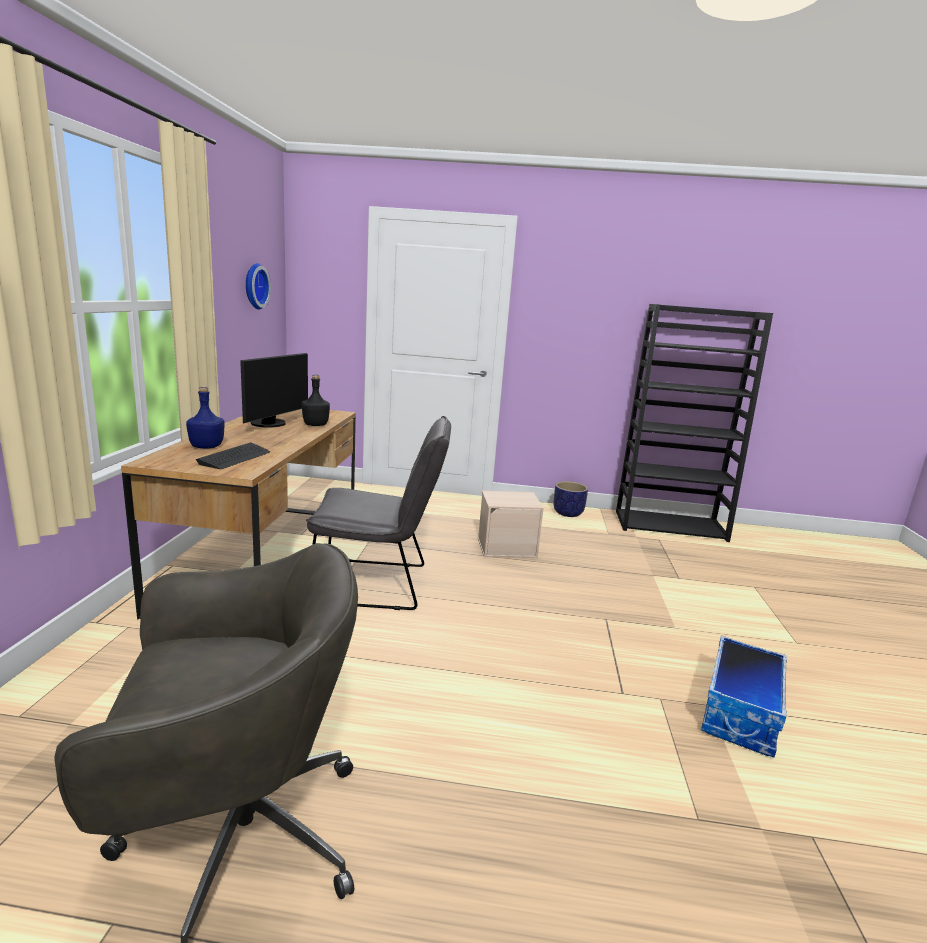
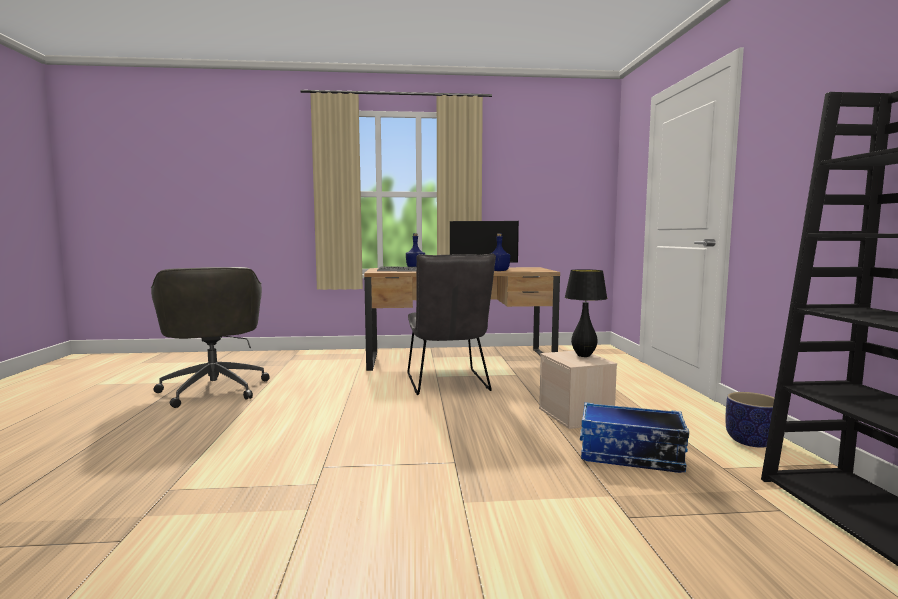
camera: 80 degrees right, 10 degrees down
wall clock [246,263,271,310] -> none
black bottle [302,375,330,426] -> blue bottle [490,233,510,271]
storage box [701,635,787,758] -> storage box moved to [580,402,689,473]
none -> black table lamp [565,269,607,357]

